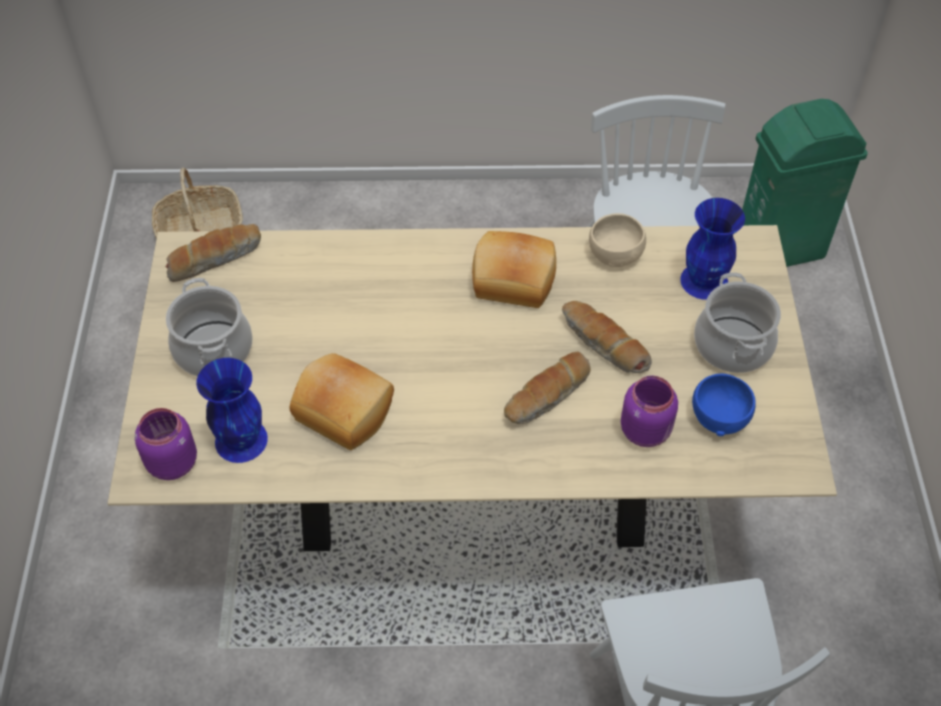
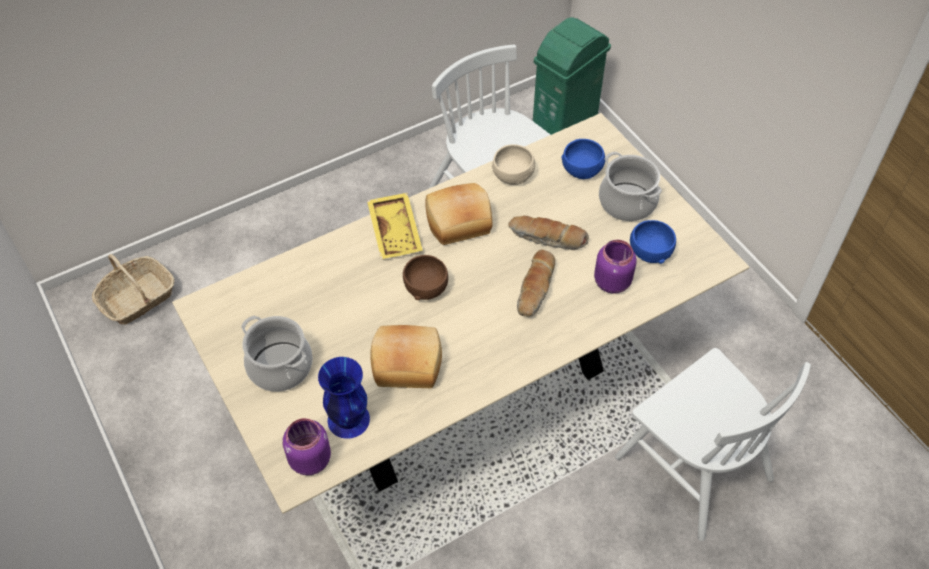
camera: 30 degrees left, 0 degrees up
bread [165,224,261,282] -> none
blue vase [680,198,745,300] -> blue bowl [561,139,605,179]
none -> yellow tray [367,193,423,259]
none -> brown bowl [403,255,448,300]

